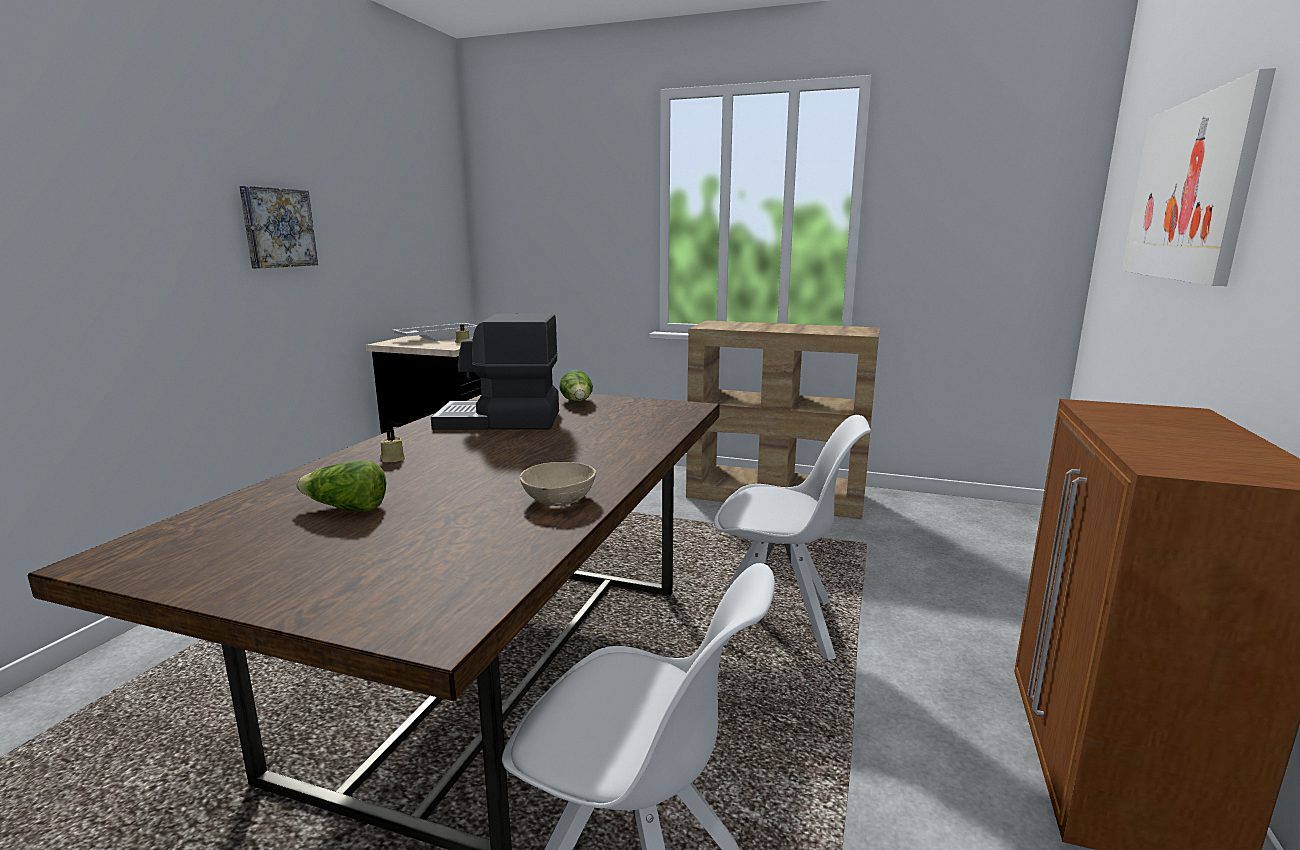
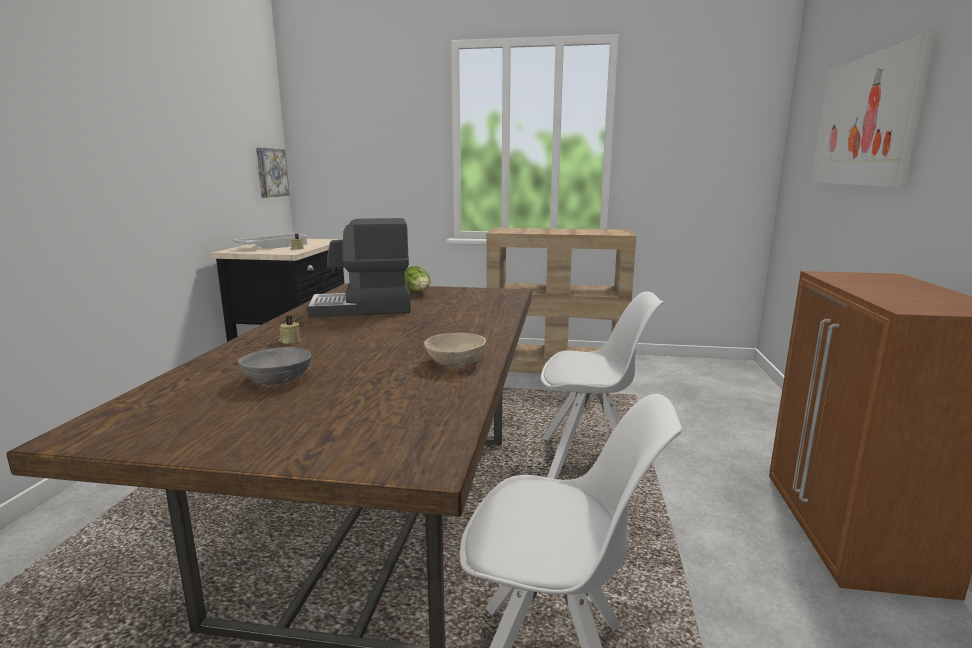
camera: 10 degrees left, 0 degrees up
picture [239,186,318,268] -> picture moved to [256,148,290,198]
lettuce [296,461,386,512] -> grey bowl [238,347,311,385]

